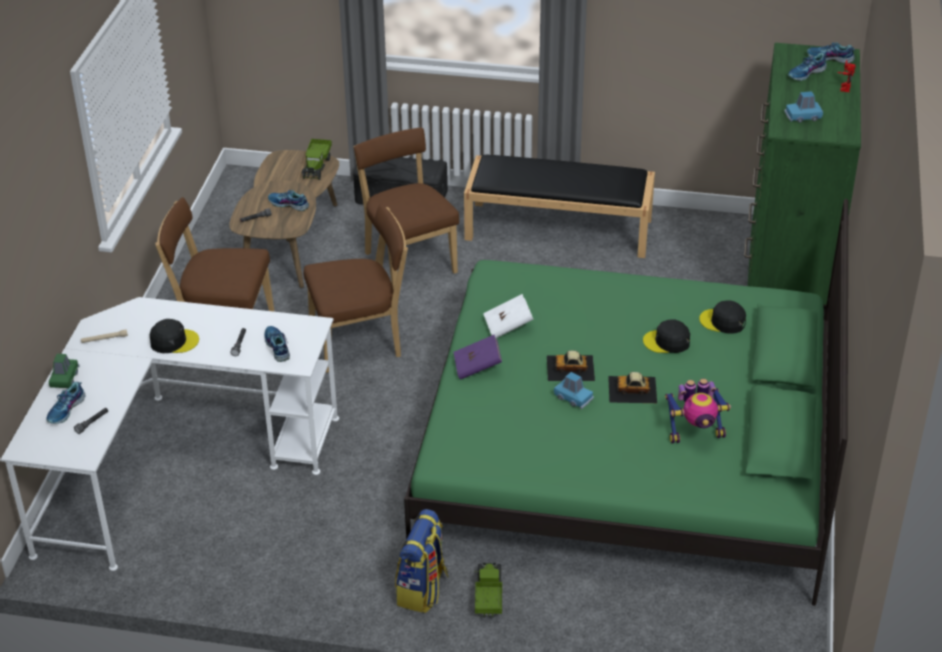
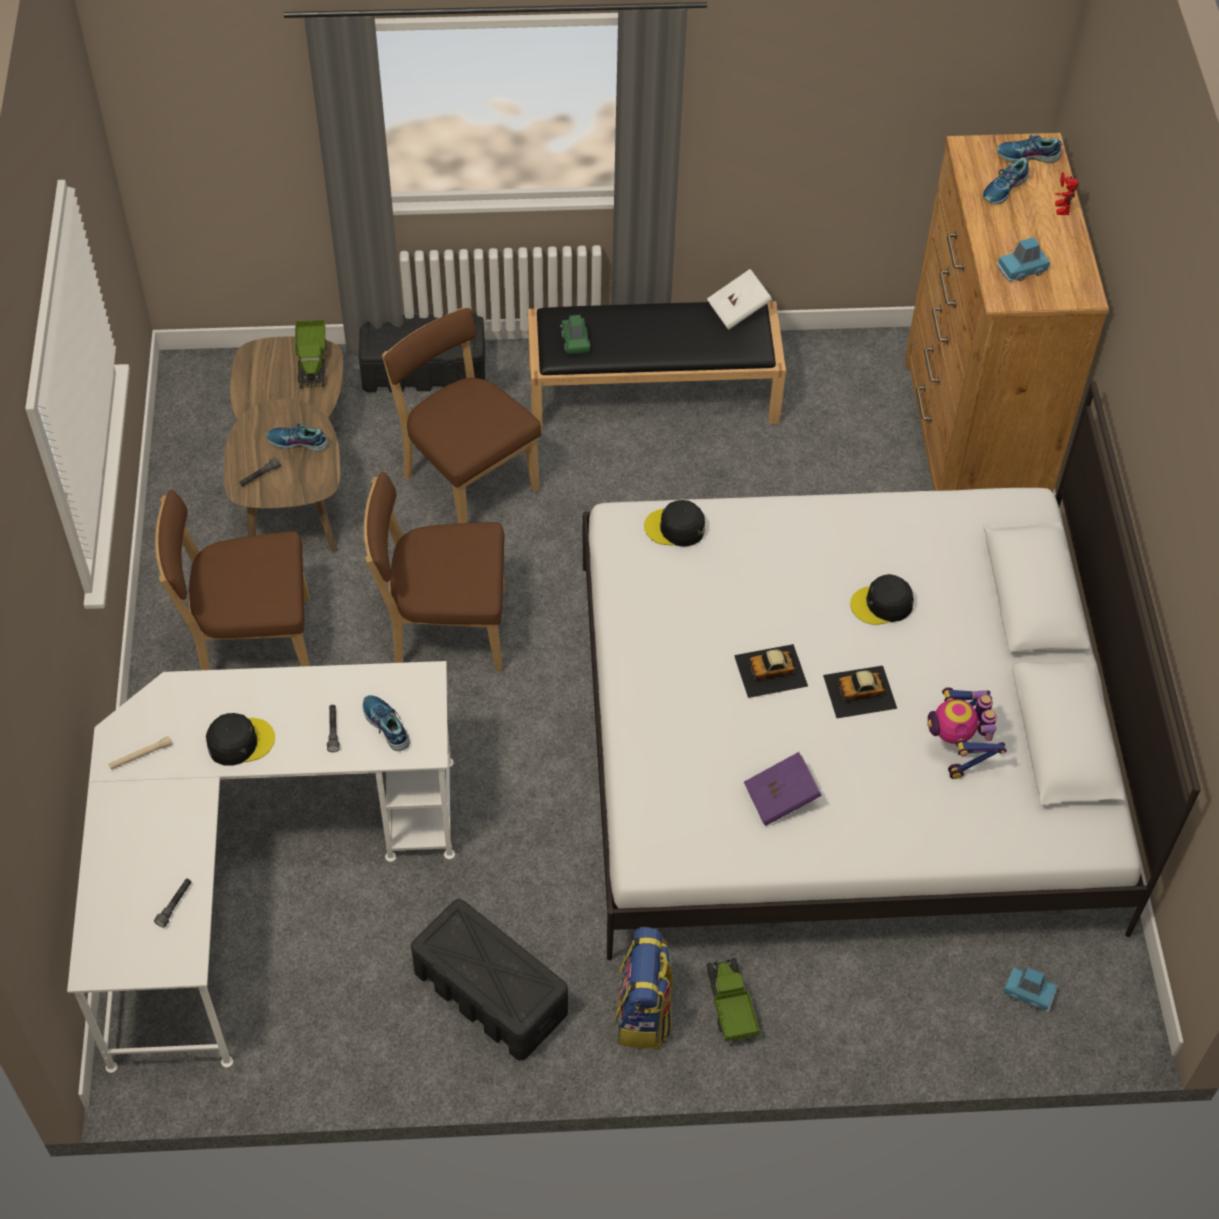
camera: 15 degrees left, 15 degrees up
shoe [46,382,85,424] -> none
green toy car [49,354,79,388] -> green toy car moved to [561,315,590,355]
brown chair [304,204,408,373] -> brown chair turned 150 degrees counterclockwise [364,472,505,671]
green bed [404,199,848,606] -> white bed [583,381,1201,960]
purple book [454,335,502,380] -> purple book moved to [744,752,822,826]
white book [483,294,534,338] -> white book moved to [707,269,772,330]
blue toy car [554,372,594,409] -> blue toy car moved to [1004,967,1057,1013]
toy robot [665,379,731,443] -> toy robot turned 105 degrees clockwise [927,687,1007,779]
black cap [699,300,746,334] -> black cap moved to [644,500,705,547]
green dresser [744,43,861,305] -> brown dresser [905,133,1109,493]
none -> black storage box [411,899,568,1060]

